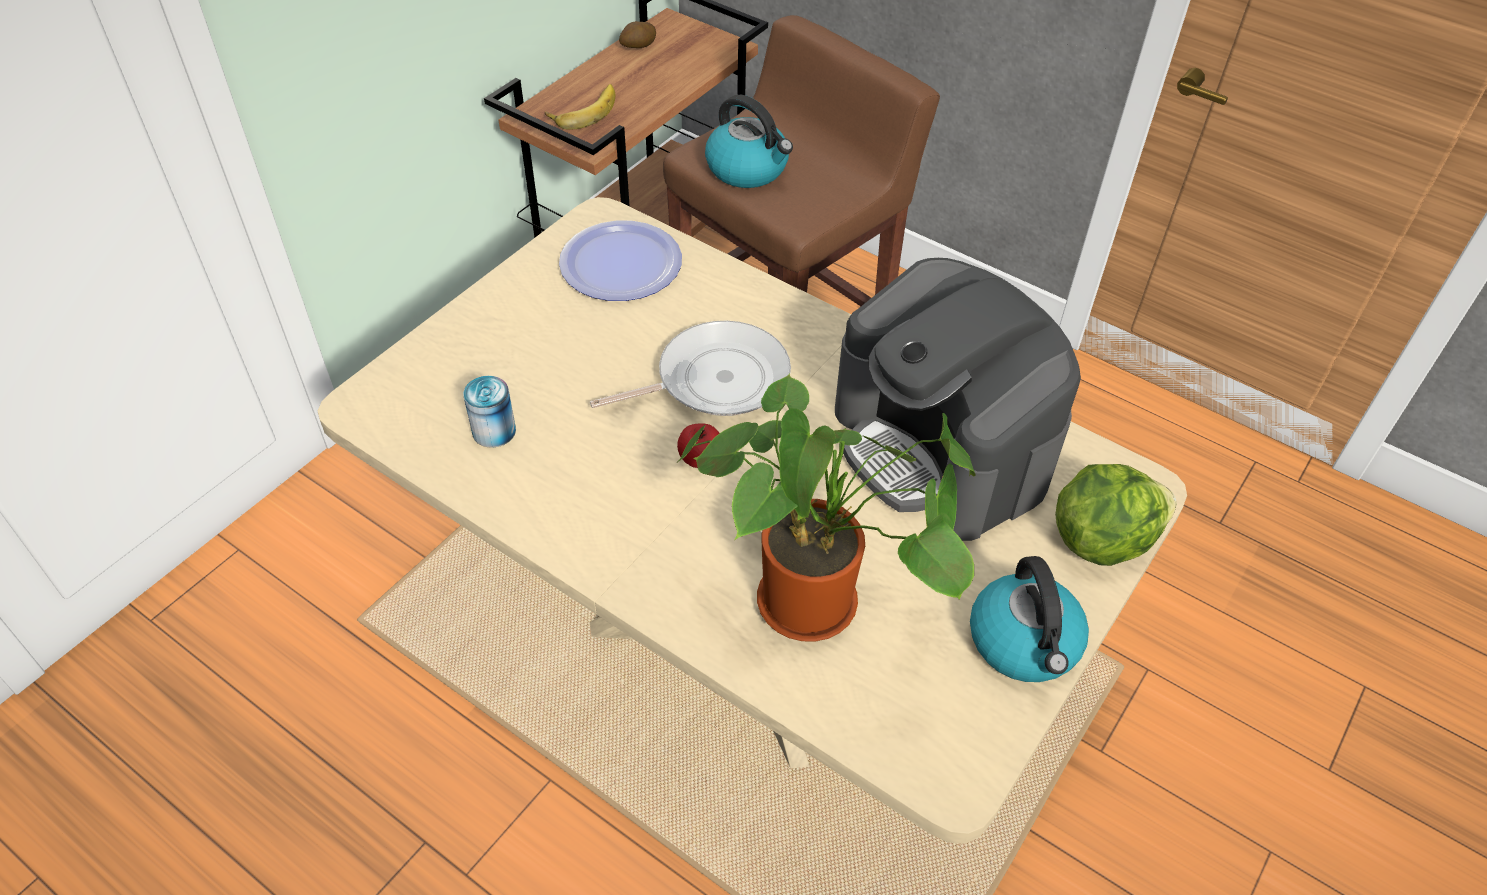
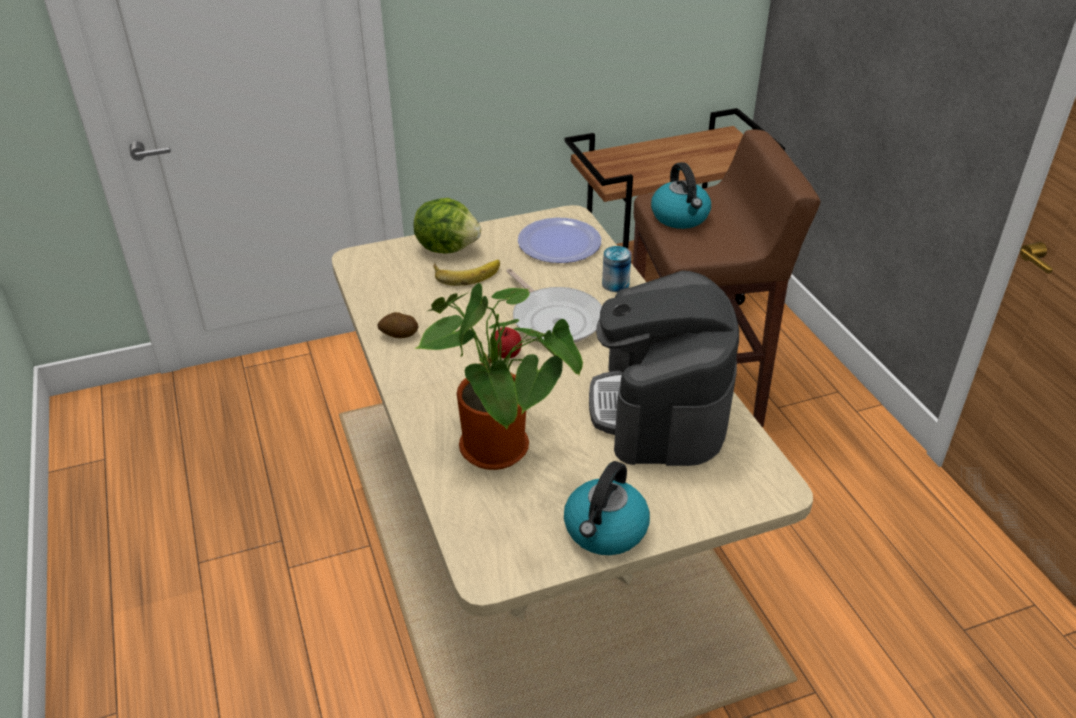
camera: 35 degrees right, 10 degrees down
can [463,376,516,448] -> can moved to [602,246,632,292]
banana [545,84,615,130] -> banana moved to [434,260,500,286]
frying pan [590,321,791,416] -> frying pan turned 45 degrees clockwise [506,269,602,343]
potato [619,21,656,48] -> potato moved to [377,312,418,338]
lettuce [1055,464,1177,566] -> lettuce moved to [413,198,481,253]

